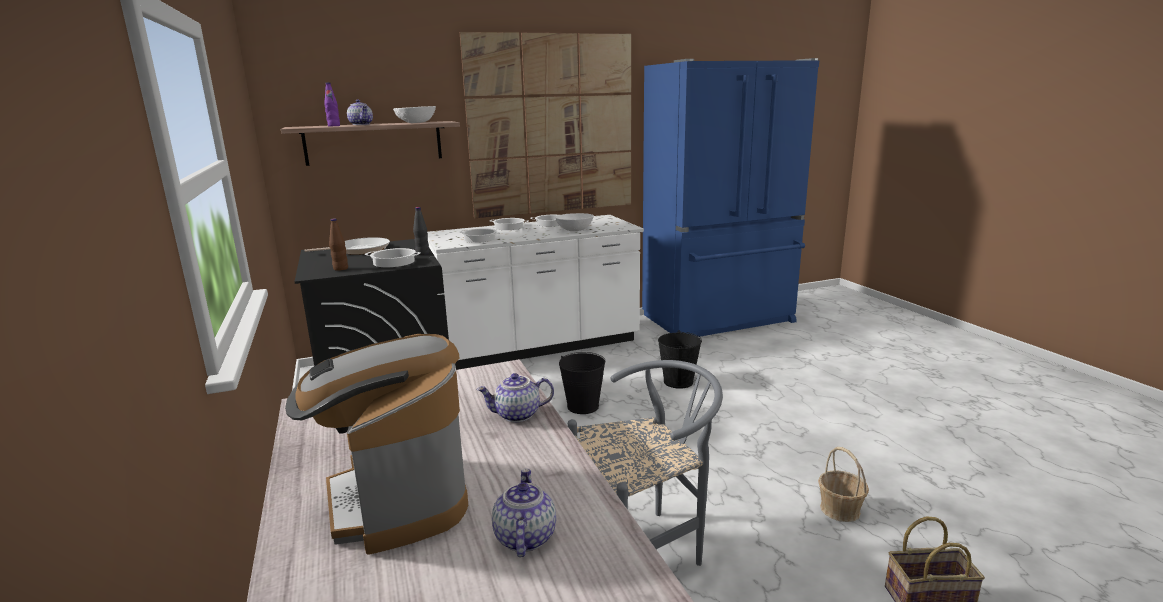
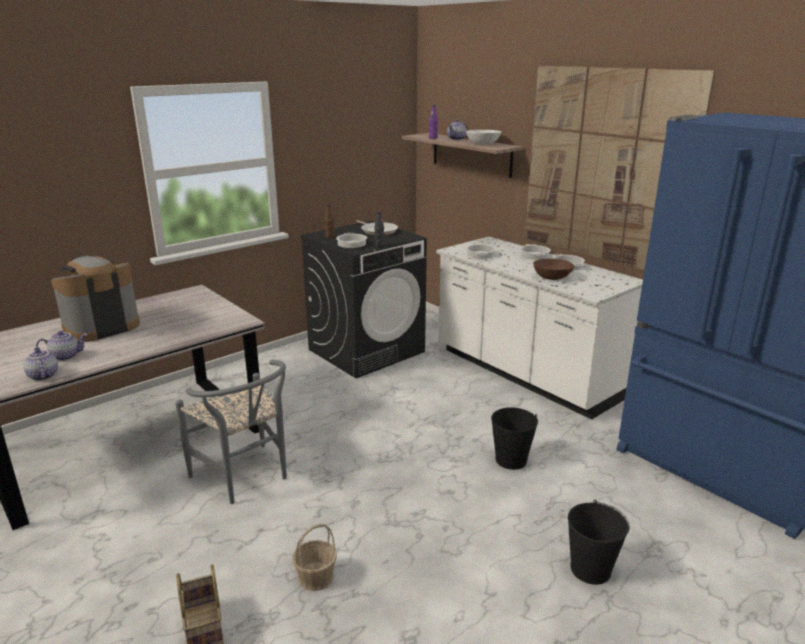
camera: 70 degrees right, 5 degrees up
teapot [477,373,554,422] -> teapot moved to [23,347,58,381]
white bowl [555,213,594,231] -> brown bowl [533,259,574,280]
black bucket [559,352,605,414] -> black bucket moved to [568,500,630,585]

